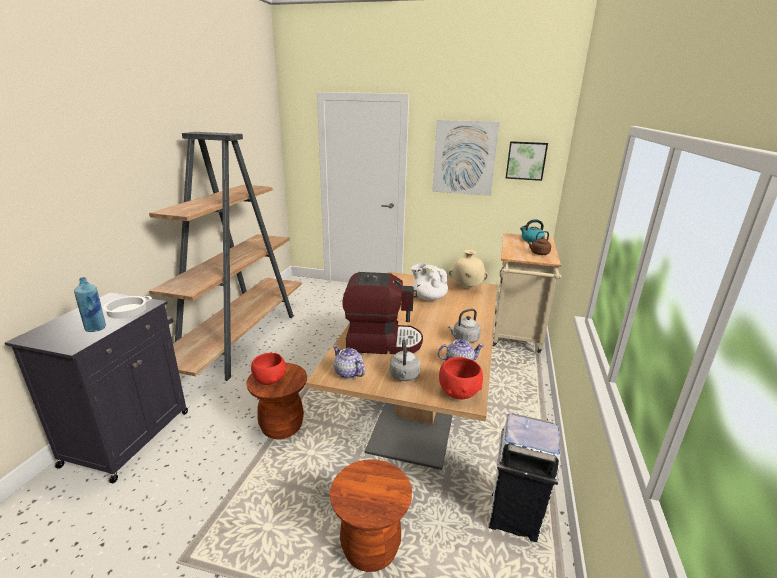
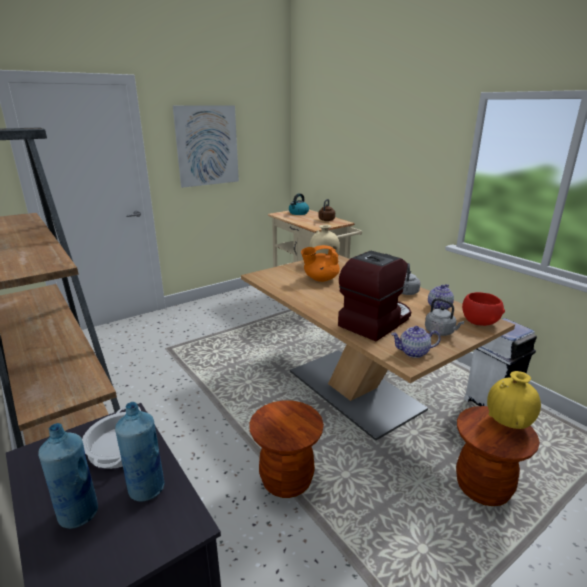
camera: 50 degrees left, 0 degrees up
red bowl [251,353,286,385] -> none
white teapot [411,263,448,301] -> orange teapot [301,245,340,282]
picture [506,141,548,181] -> none
none -> blue bottle [38,423,98,529]
none -> yellow vase [487,371,541,429]

